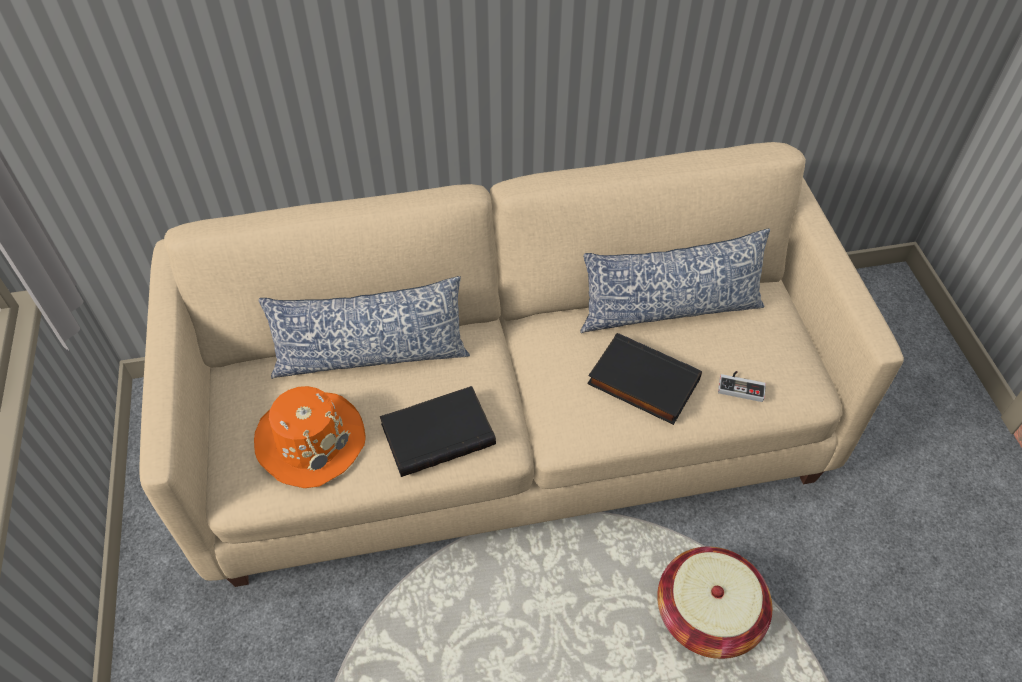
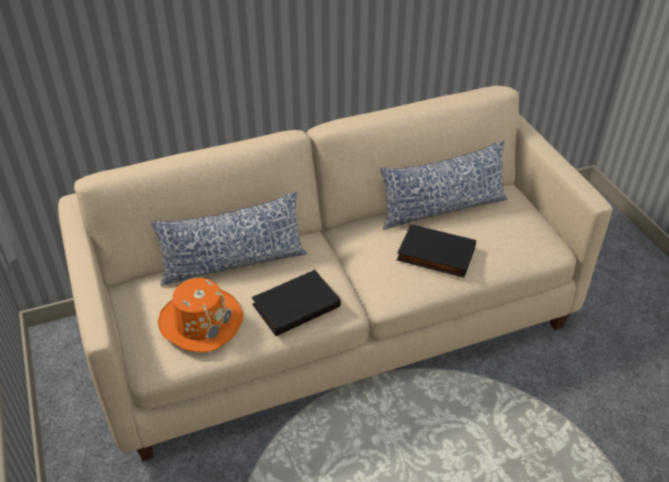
camera: 10 degrees left, 10 degrees down
basket [657,547,772,659] -> none
game controller [718,371,766,402] -> none

